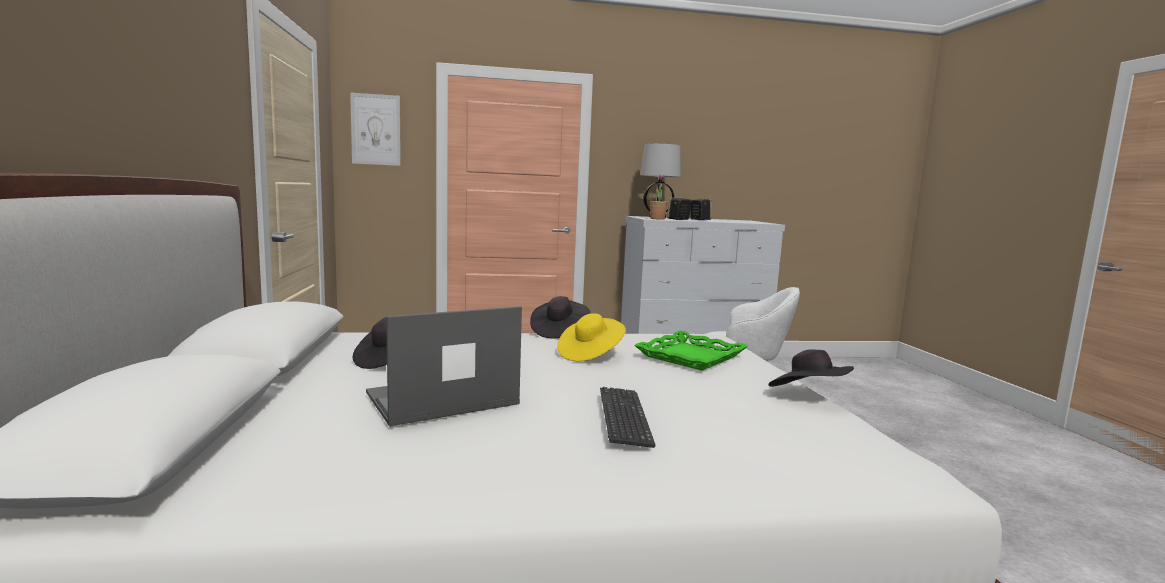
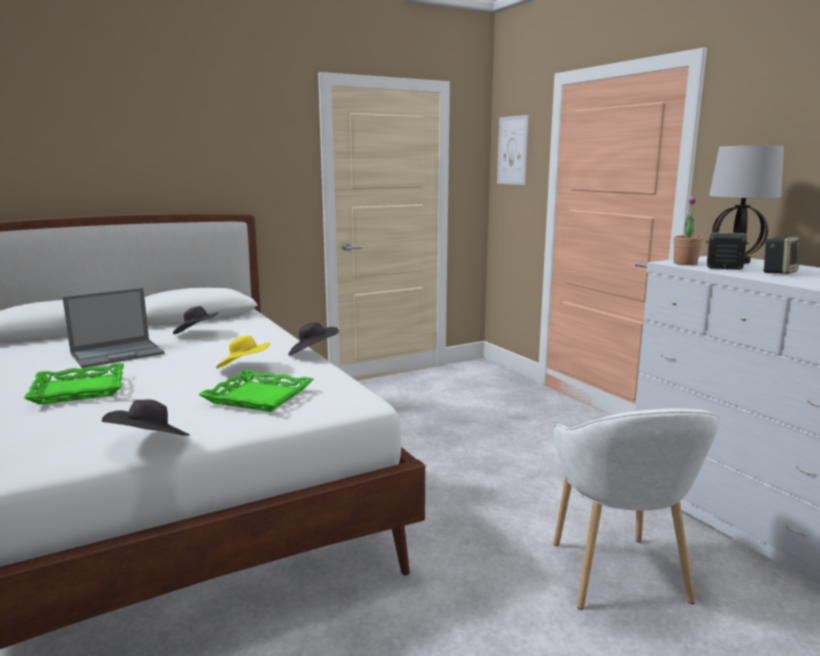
camera: 70 degrees right, 5 degrees up
laptop [366,306,522,426] -> laptop turned 105 degrees clockwise [62,288,165,368]
keyboard [600,387,656,448] -> green tray [24,363,124,405]

